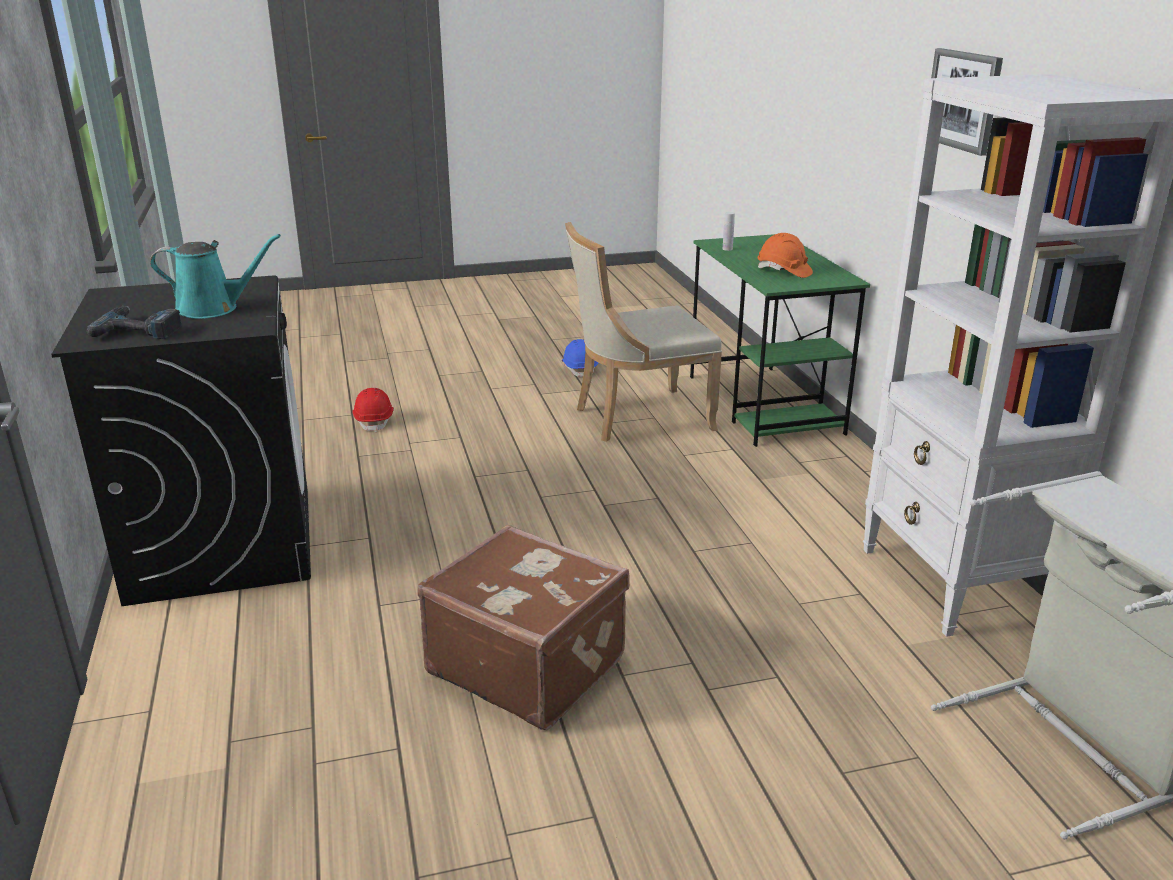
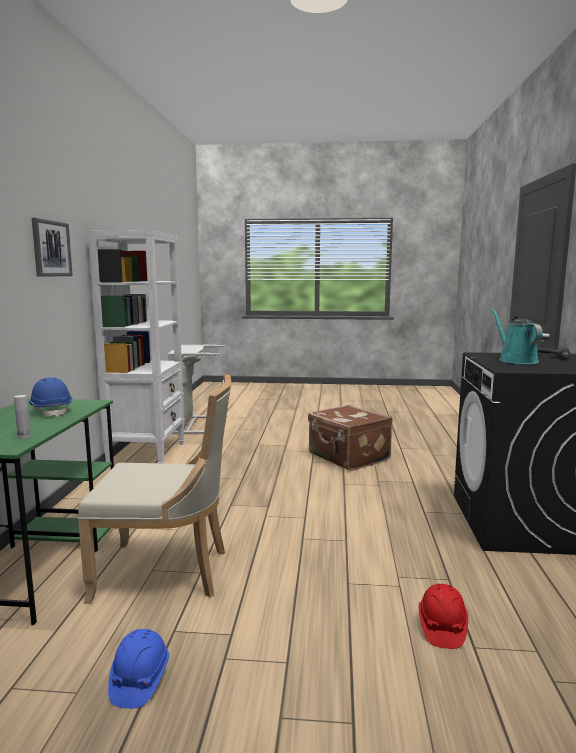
camera: 160 degrees left, 15 degrees down
turquoise watering can [150,234,281,319] -> turquoise watering can turned 60 degrees clockwise [492,310,543,364]
orange hard hat [758,233,813,278] -> blue hard hat [29,377,72,417]

